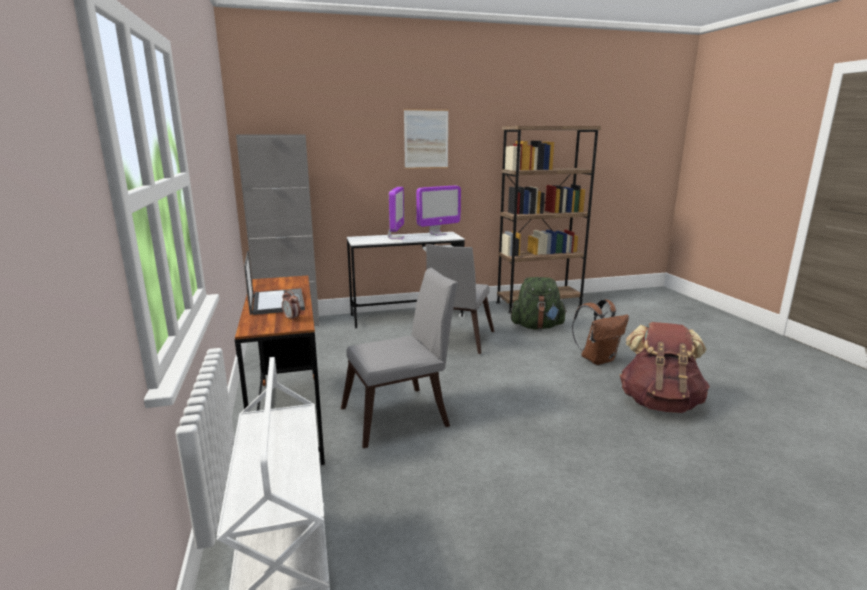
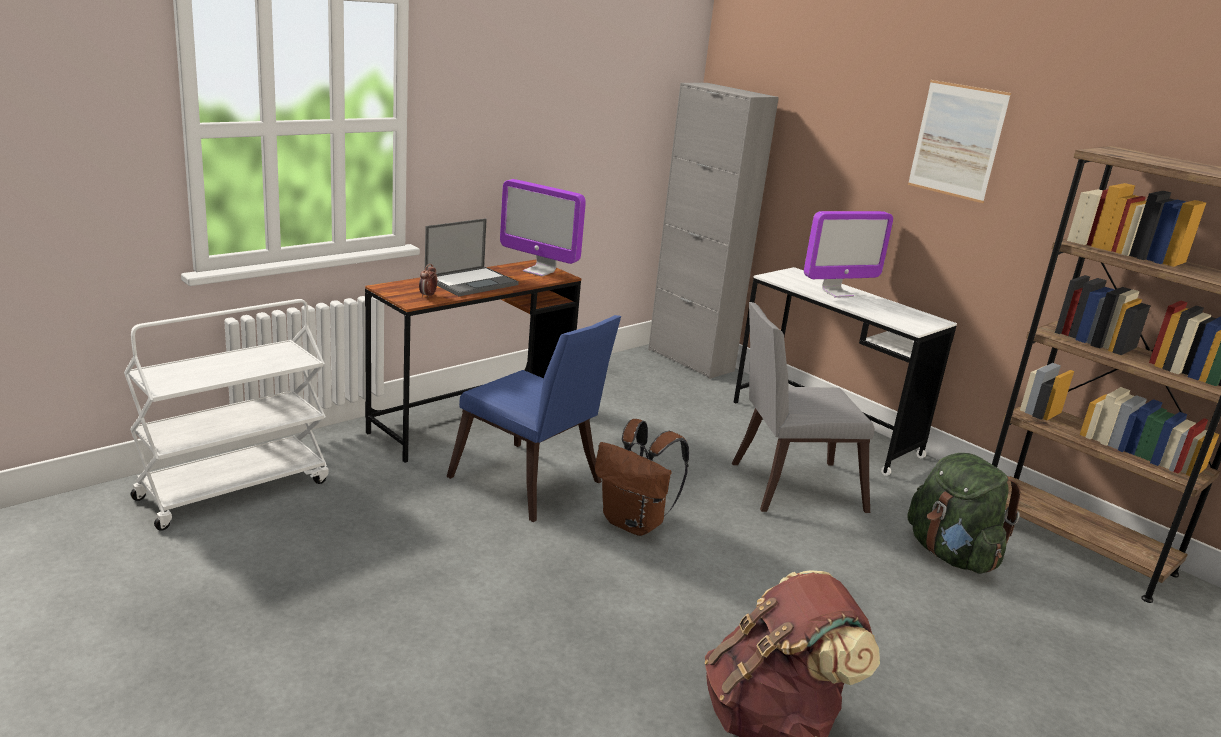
camera: 60 degrees right, 5 degrees up
grey chair [341,268,458,448] -> blue chair [447,315,621,522]
monitor [416,186,461,236] -> monitor moved to [500,179,586,276]
brown backpack [572,299,629,365] -> brown backpack moved to [595,419,689,536]

